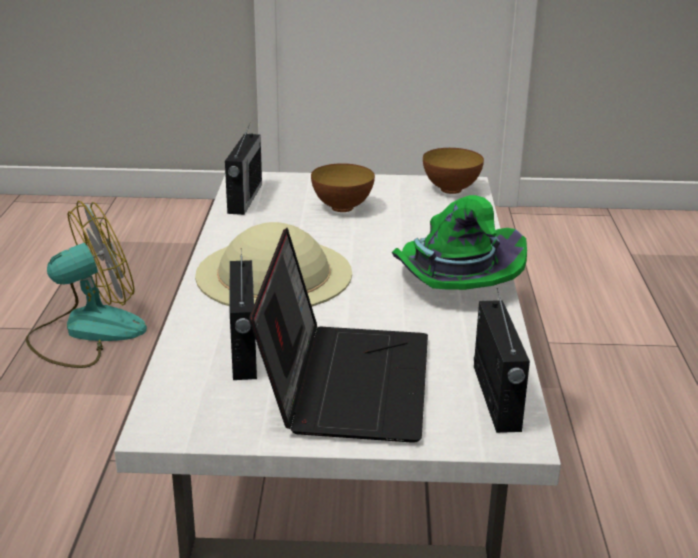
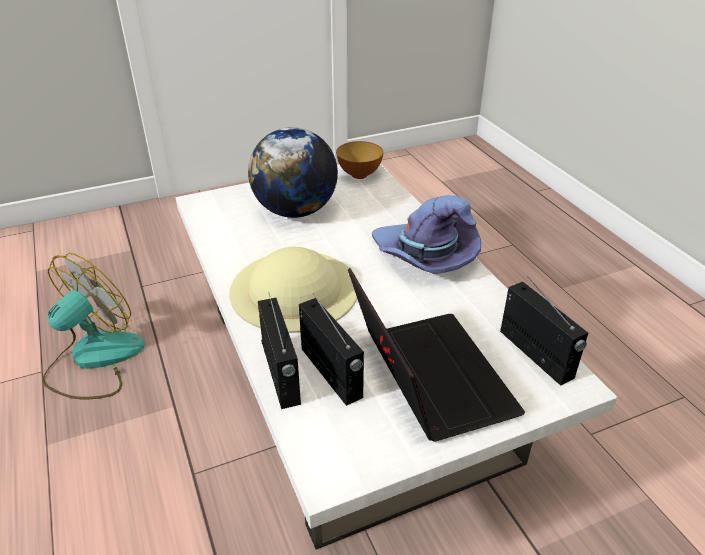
camera: 25 degrees left, 10 degrees up
radio [225,124,262,215] -> radio moved to [258,294,301,409]
bowl [311,163,375,212] -> globe [248,127,338,218]
green hat [392,195,527,290] -> purple hat [372,195,481,274]

